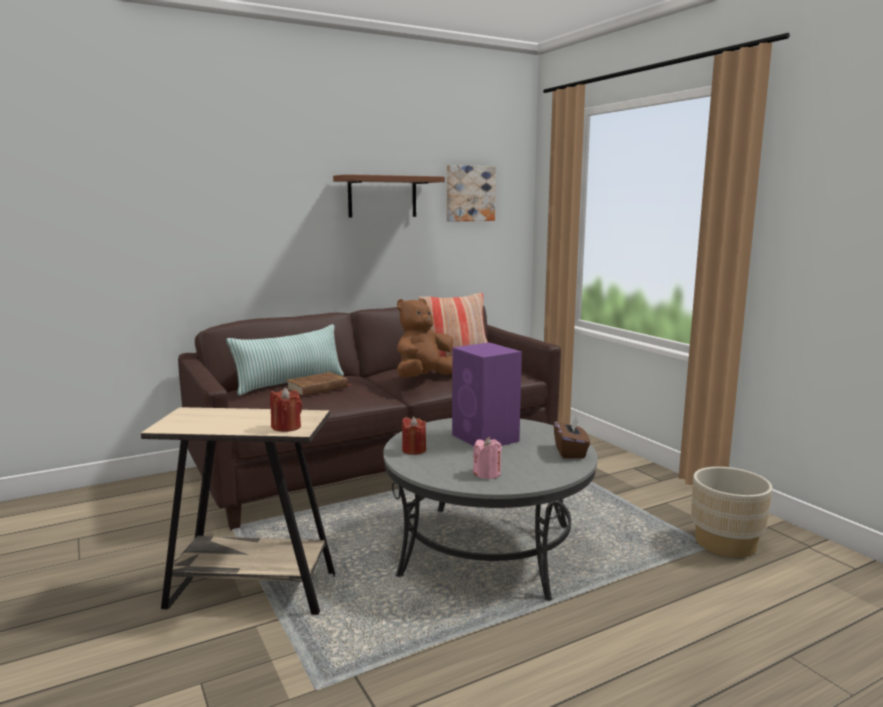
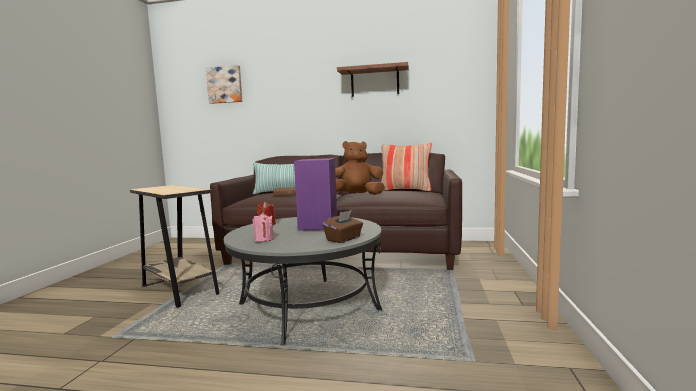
camera: 40 degrees right, 5 degrees down
red candle [270,387,302,432] -> none
picture [447,165,496,222] -> picture moved to [206,65,243,104]
beige planter [691,467,772,558] -> none

